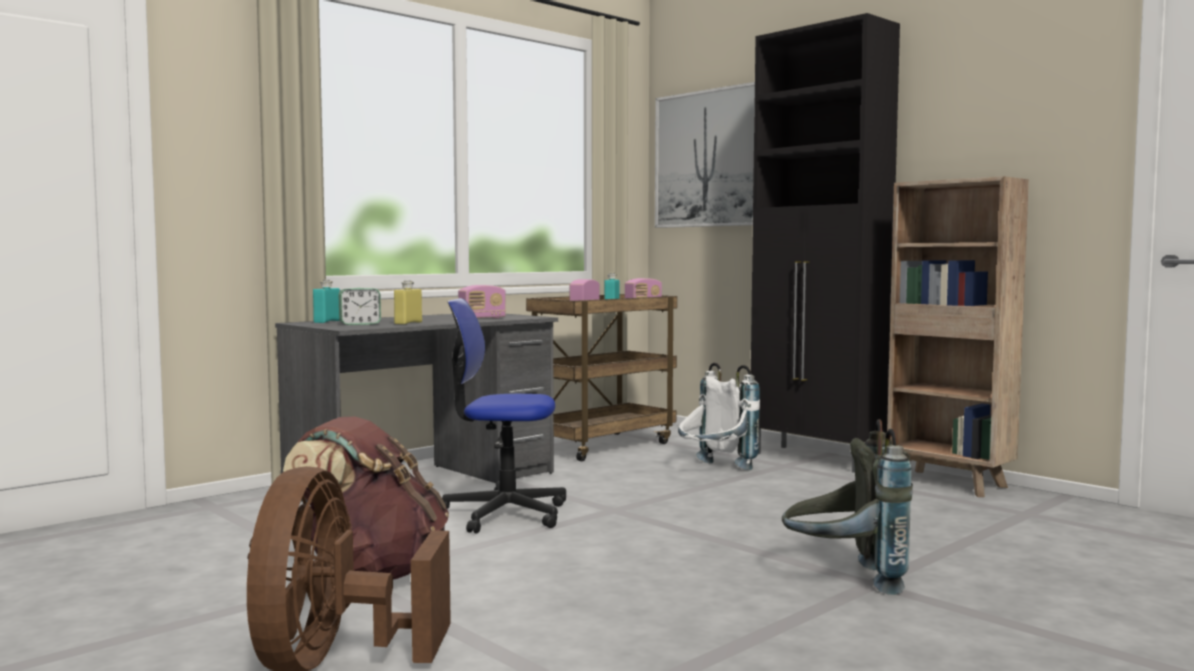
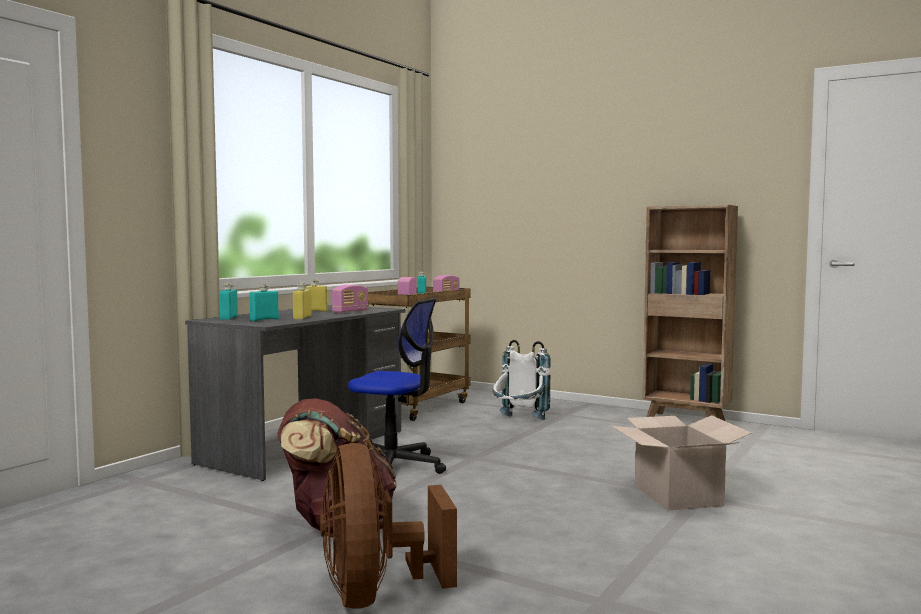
camera: 15 degrees left, 0 degrees up
alarm clock [339,288,381,325] -> turquoise bottle [249,284,279,321]
office chair [442,298,566,533] -> office chair turned 150 degrees counterclockwise [348,298,446,474]
picture [655,82,755,228] -> none
black cabinet [751,13,900,473] -> none
grey backpack [782,419,913,595] -> cardboard box [611,415,752,510]
none -> yellow bottle [305,279,327,312]

